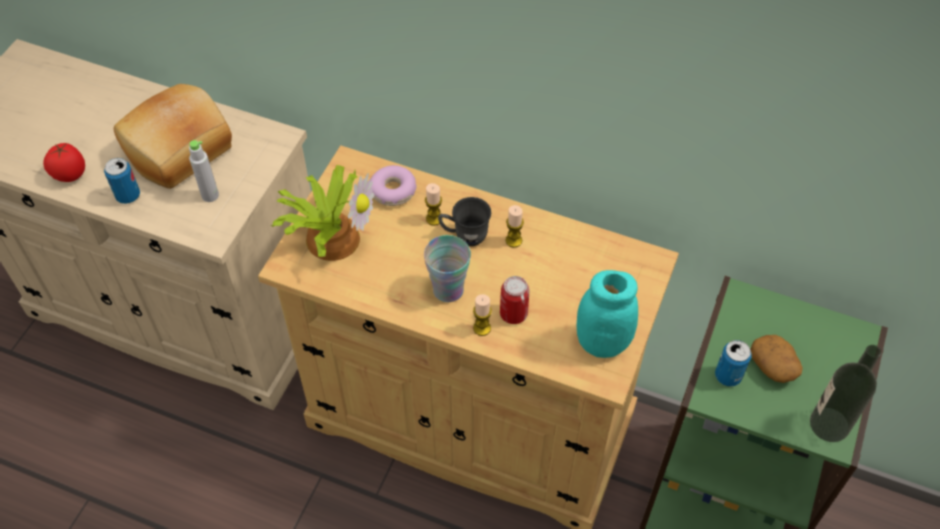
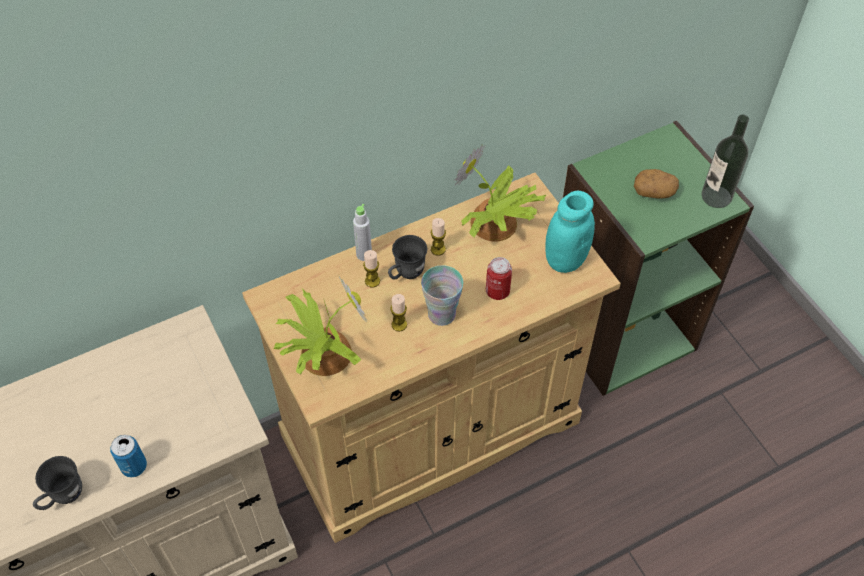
camera: 50 degrees left, 0 degrees up
tomato [43,143,85,182] -> grey mug [33,456,82,510]
bread [114,84,232,189] -> none
grey bottle [189,140,219,202] -> grey bottle moved to [353,204,372,261]
donut [370,165,417,206] -> none
candle [473,294,492,336] -> candle moved to [390,294,407,332]
can [715,340,752,387] -> none
none -> potted plant [454,144,546,242]

